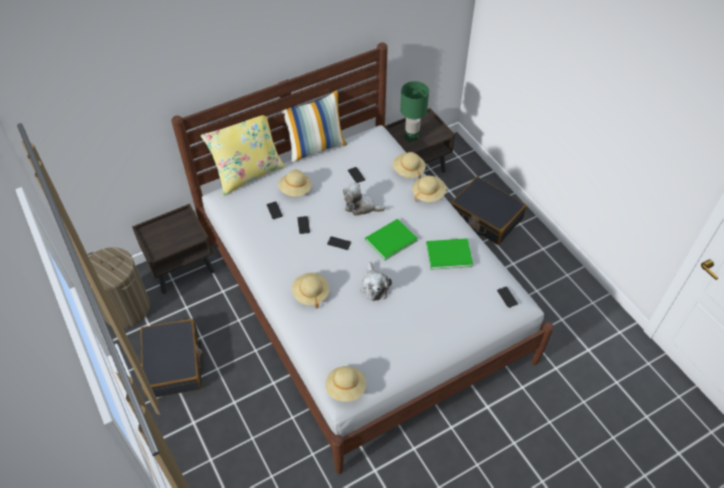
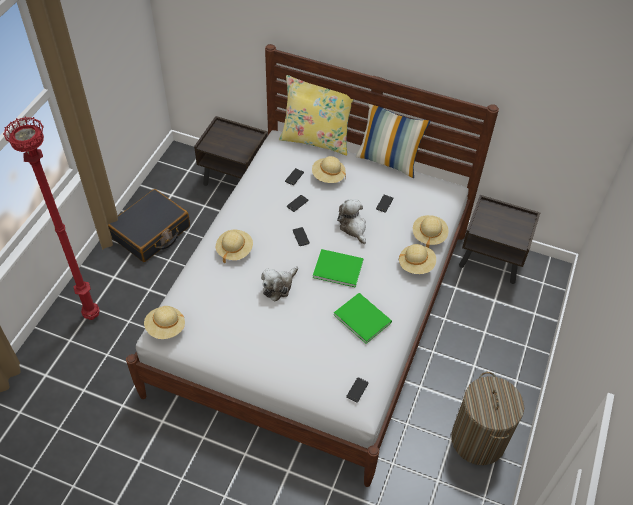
camera: 50 degrees right, 0 degrees up
laundry basket [87,247,150,328] -> laundry basket moved to [451,372,524,465]
green table lamp [400,81,429,142] -> none
black suitcase [451,177,527,245] -> none
none -> red floor lamp [3,116,100,320]

